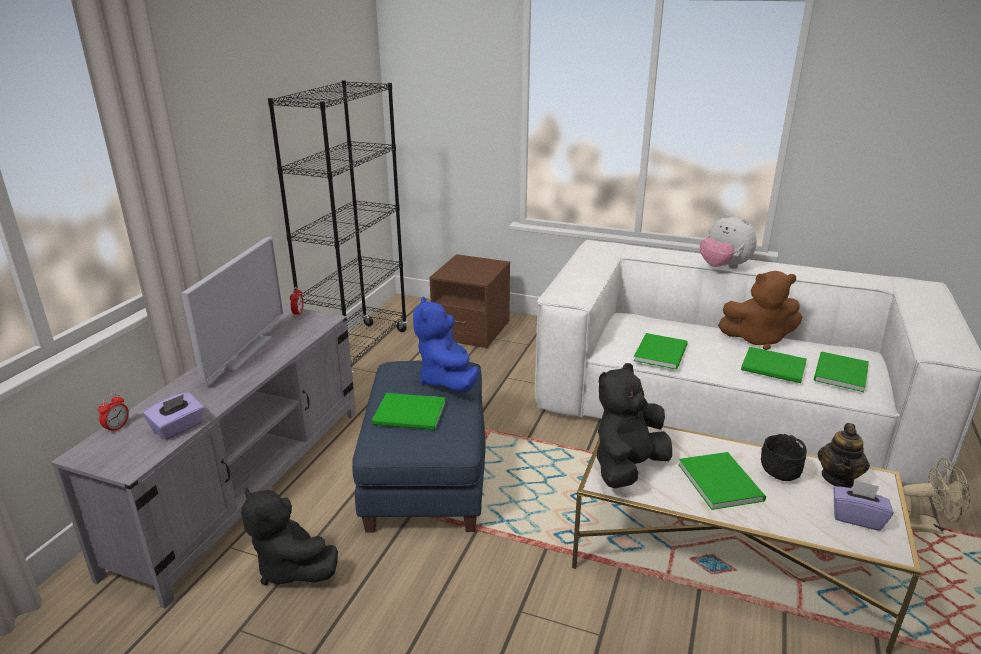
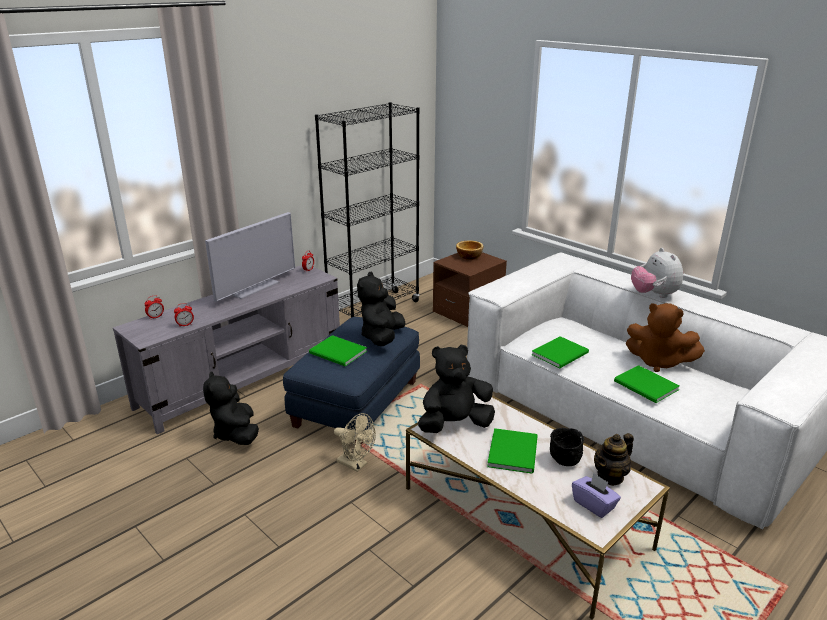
camera: 25 degrees right, 0 degrees up
purple tissue box [143,392,204,440] -> alarm clock [174,303,194,327]
blue plush toy [413,296,479,392] -> black plush toy [357,271,405,346]
green book [814,352,869,392] -> none
beige fan [903,458,970,534] -> beige fan moved to [334,413,376,472]
none -> bowl [456,241,483,260]

